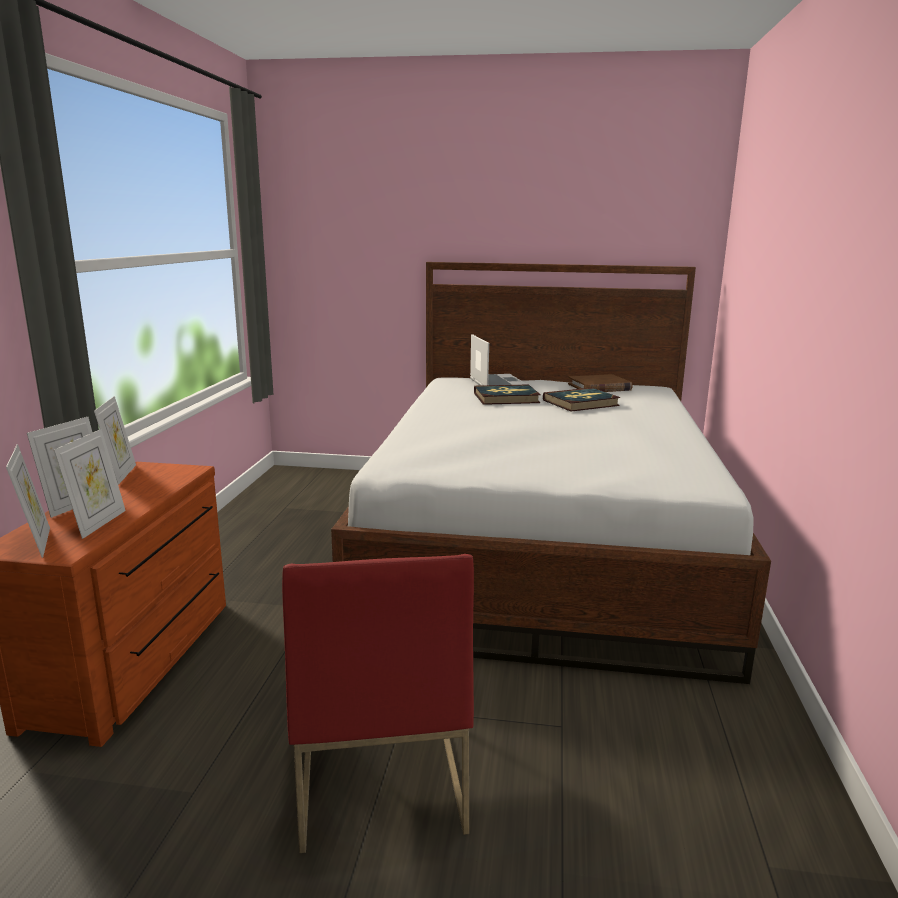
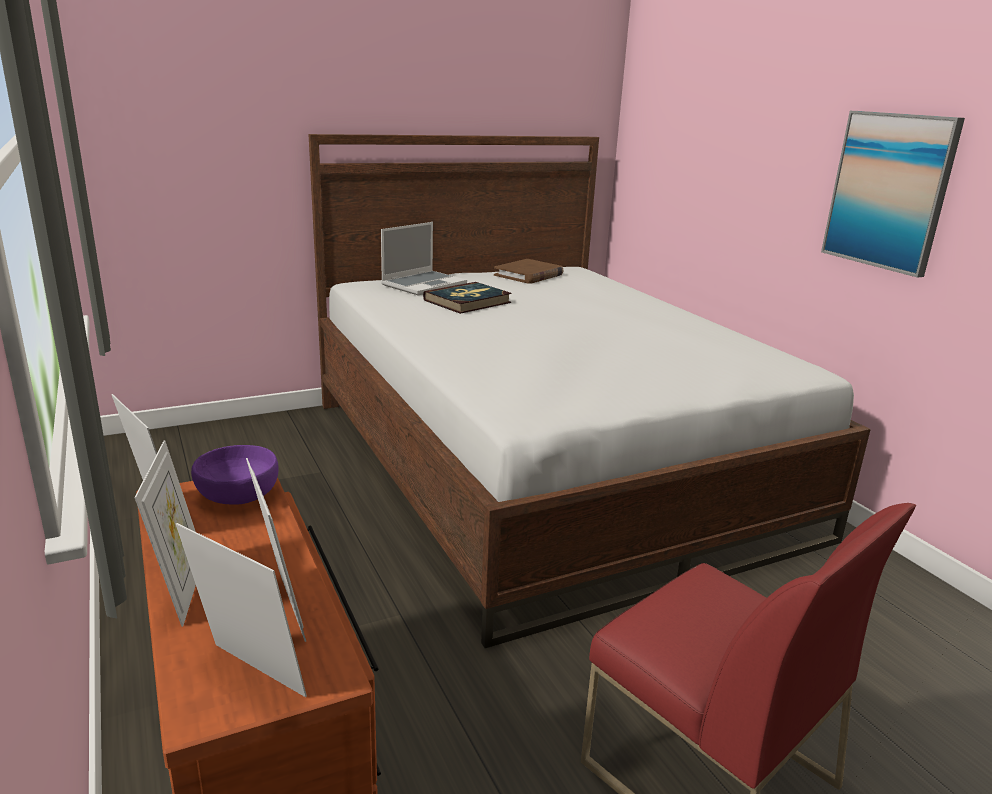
camera: 35 degrees left, 5 degrees up
laptop [470,334,527,386] -> laptop turned 90 degrees clockwise [381,222,467,295]
book [543,388,620,412] -> none
none -> purple bowl [191,445,278,505]
none -> picture [821,111,965,278]

